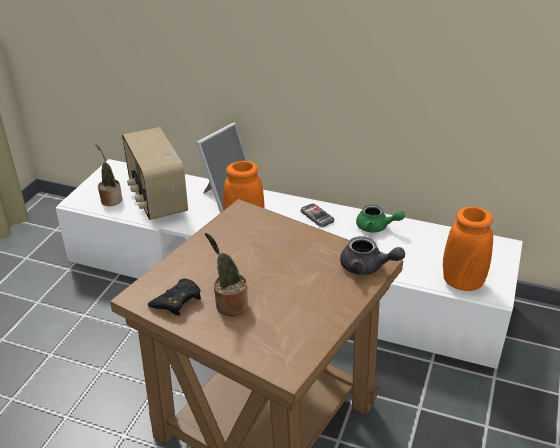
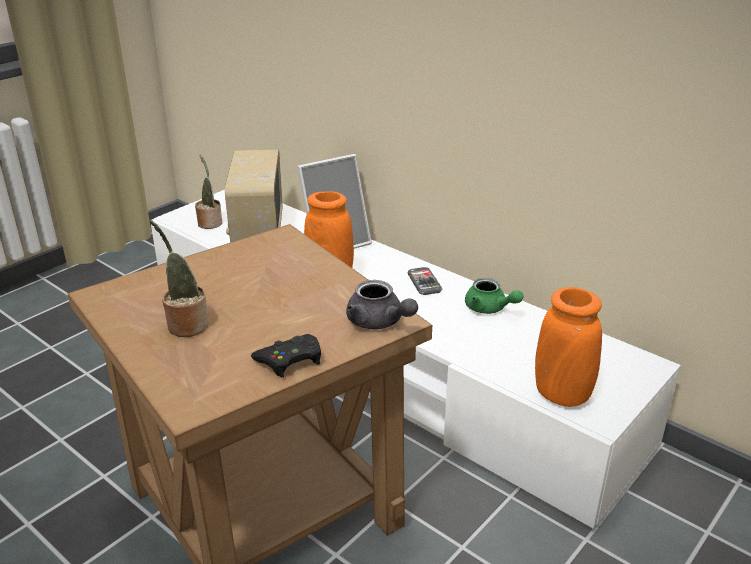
camera: 20 degrees right, 5 degrees down
black game controller [148,279,201,316] -> black game controller moved to [251,334,321,378]

